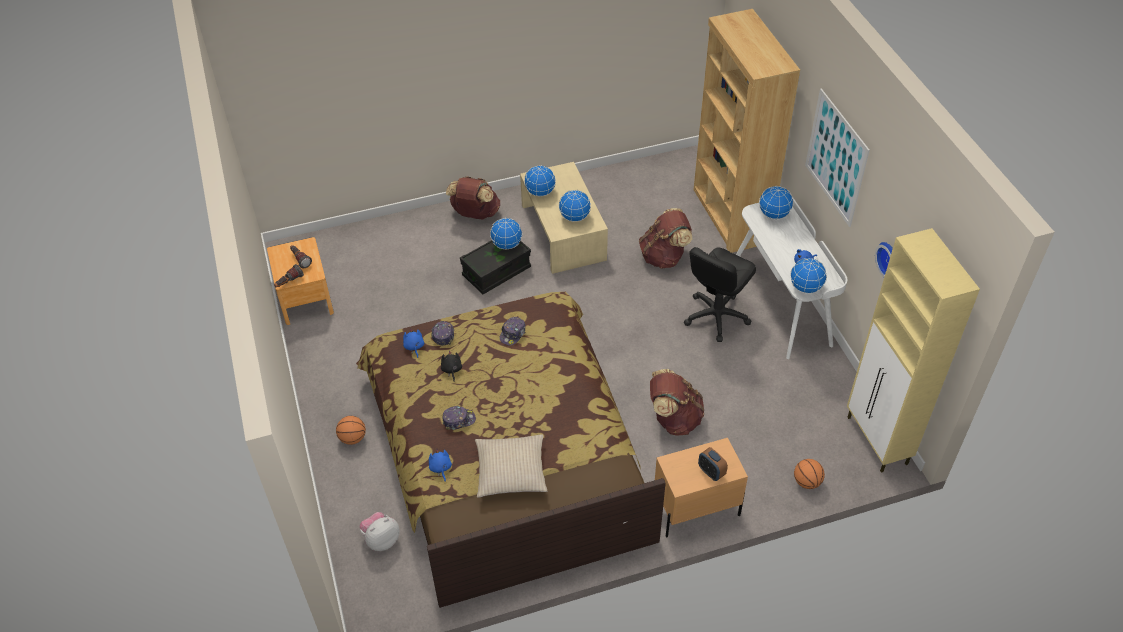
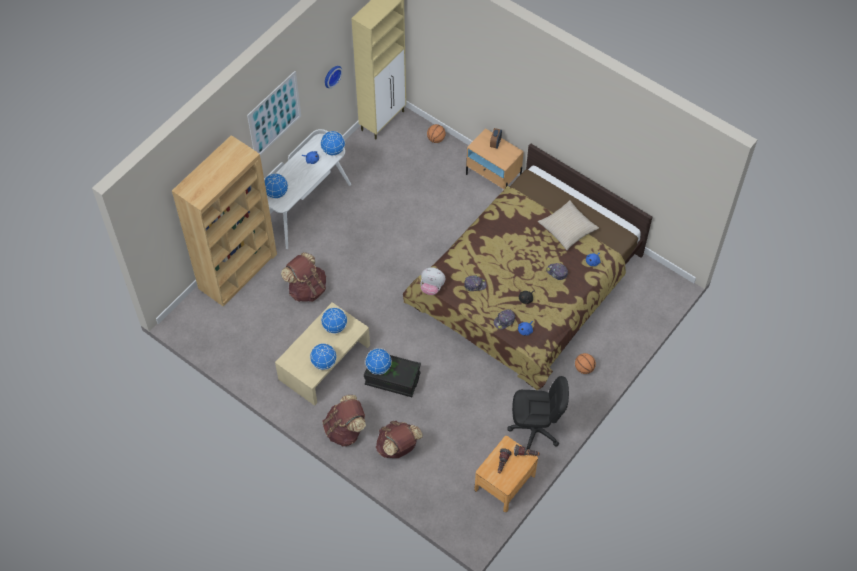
camera: 125 degrees left, 10 degrees up
plush toy [360,512,400,551] -> plush toy moved to [421,267,445,295]
brown backpack [650,369,704,436] -> brown backpack moved to [376,420,423,458]
black office chair [684,247,756,342] -> black office chair moved to [507,376,569,450]

